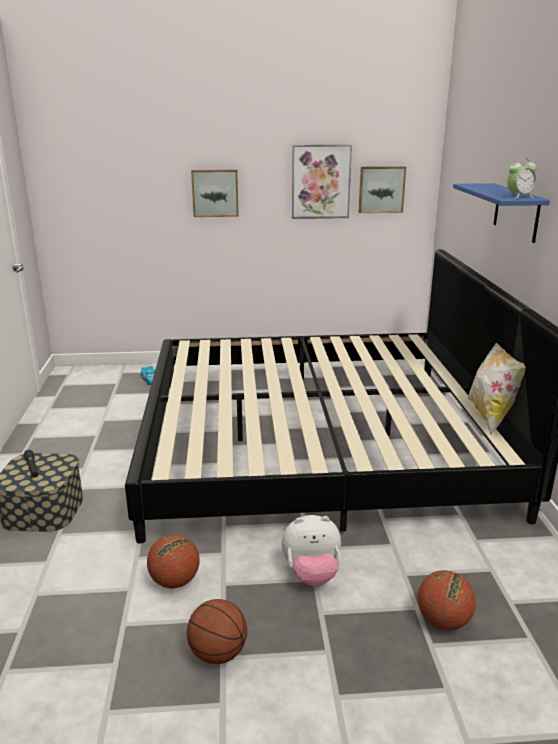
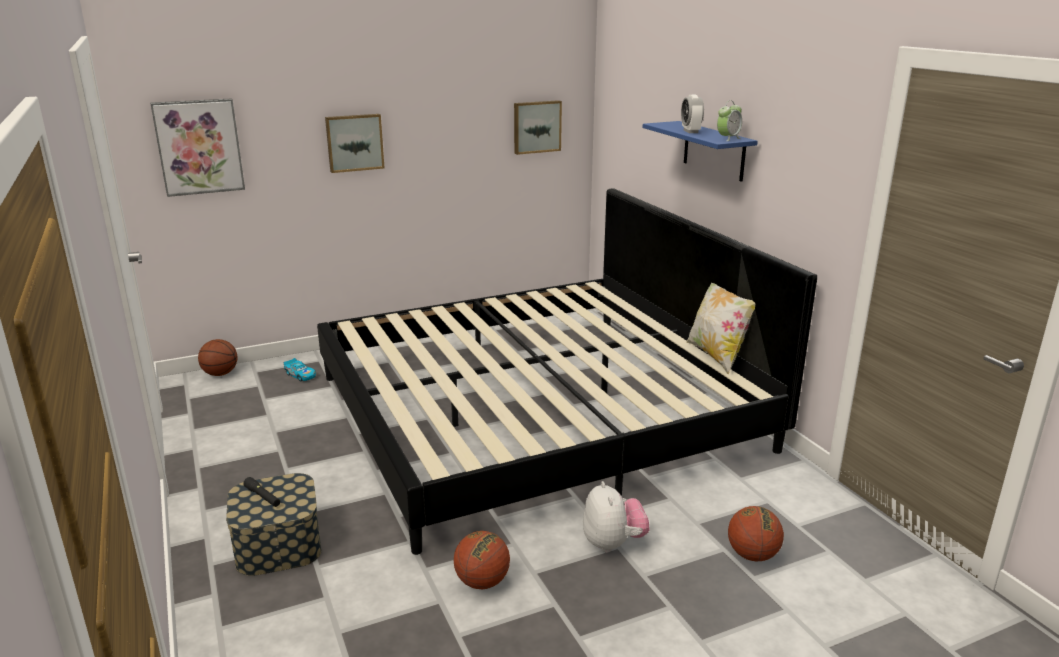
camera: 20 degrees left, 0 degrees up
basketball [187,599,247,664] -> basketball moved to [198,339,238,376]
plush toy [282,515,341,586] -> plush toy turned 75 degrees counterclockwise [583,481,650,552]
picture [292,145,352,219] -> picture moved to [150,98,245,197]
none -> alarm clock [681,95,704,133]

